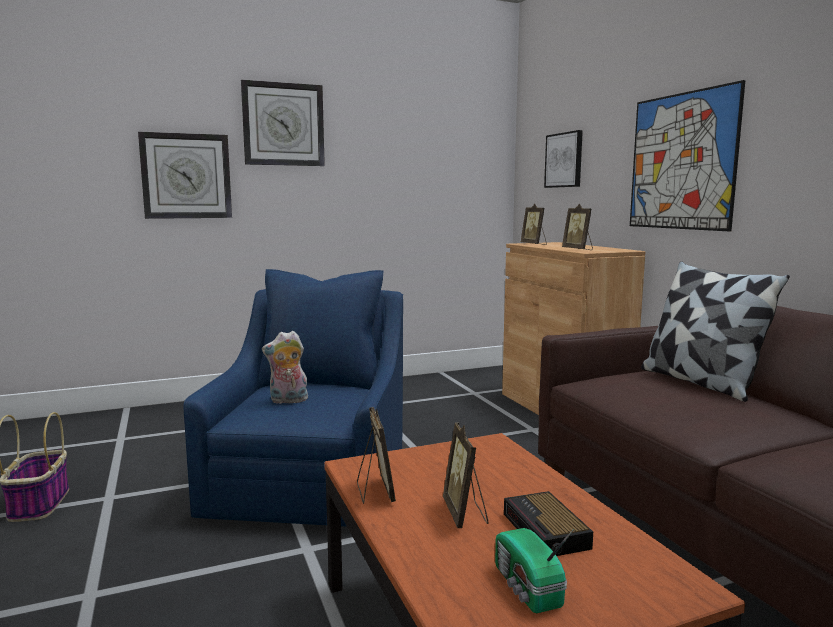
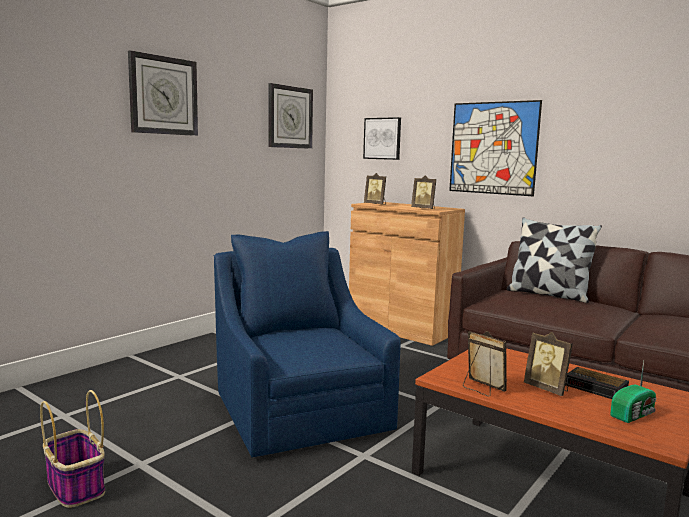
camera: 30 degrees left, 0 degrees up
wall clock [138,132,232,219] -> wall clock moved to [269,83,313,149]
plush toy [262,331,308,404] -> none
radio [495,528,574,613] -> radio turned 75 degrees counterclockwise [610,361,656,423]

